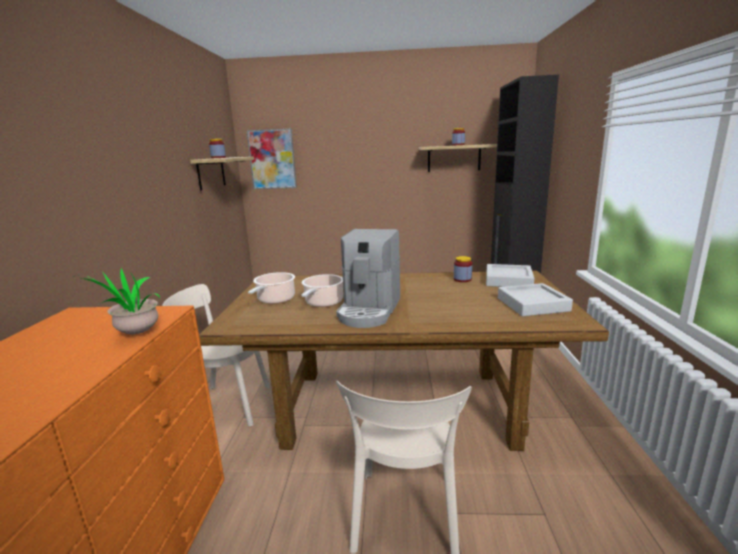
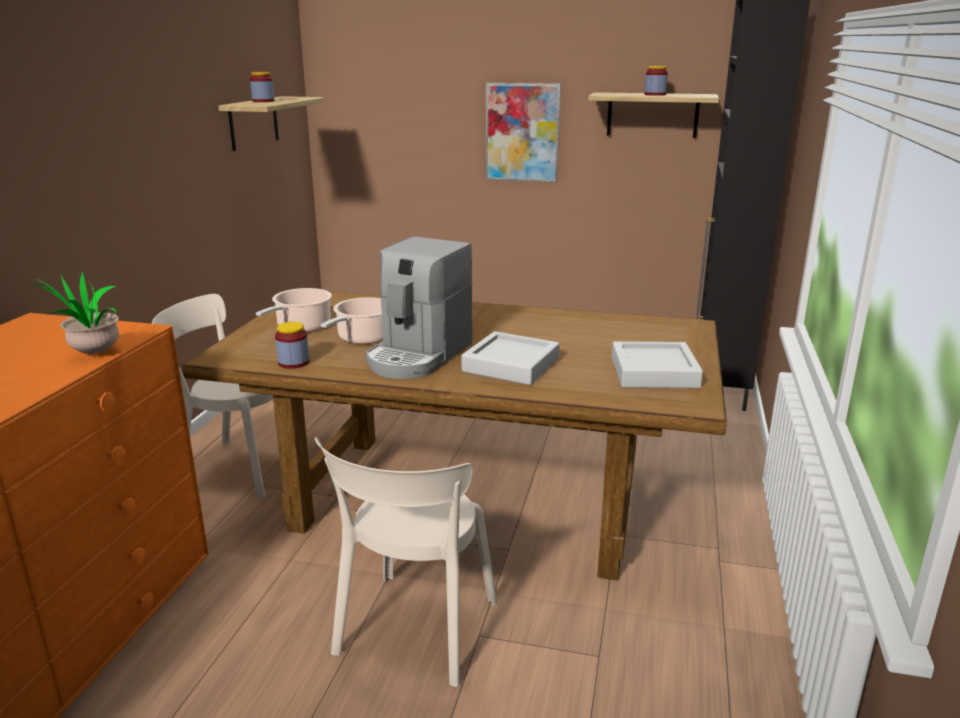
camera: 10 degrees right, 5 degrees up
picture [247,129,297,189] -> picture moved to [486,83,561,183]
jar [454,256,472,282] -> jar moved to [275,322,309,369]
grey tray [486,264,534,287] -> grey tray moved to [461,331,560,385]

